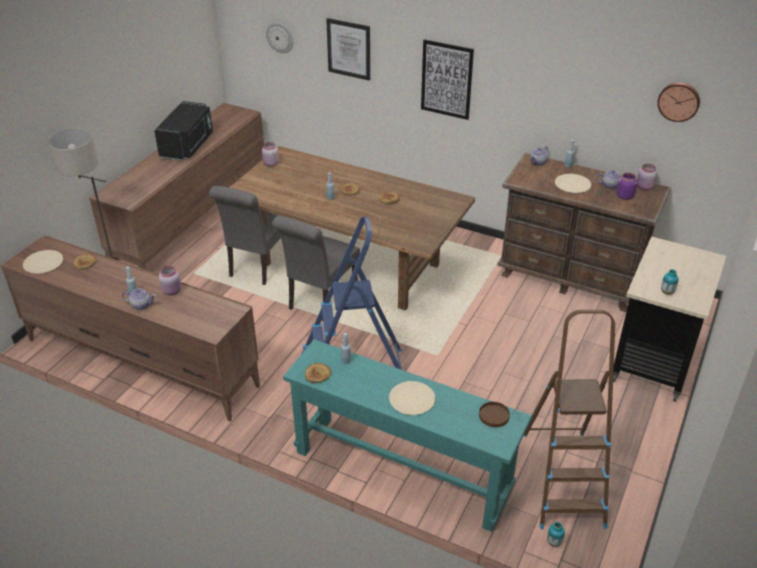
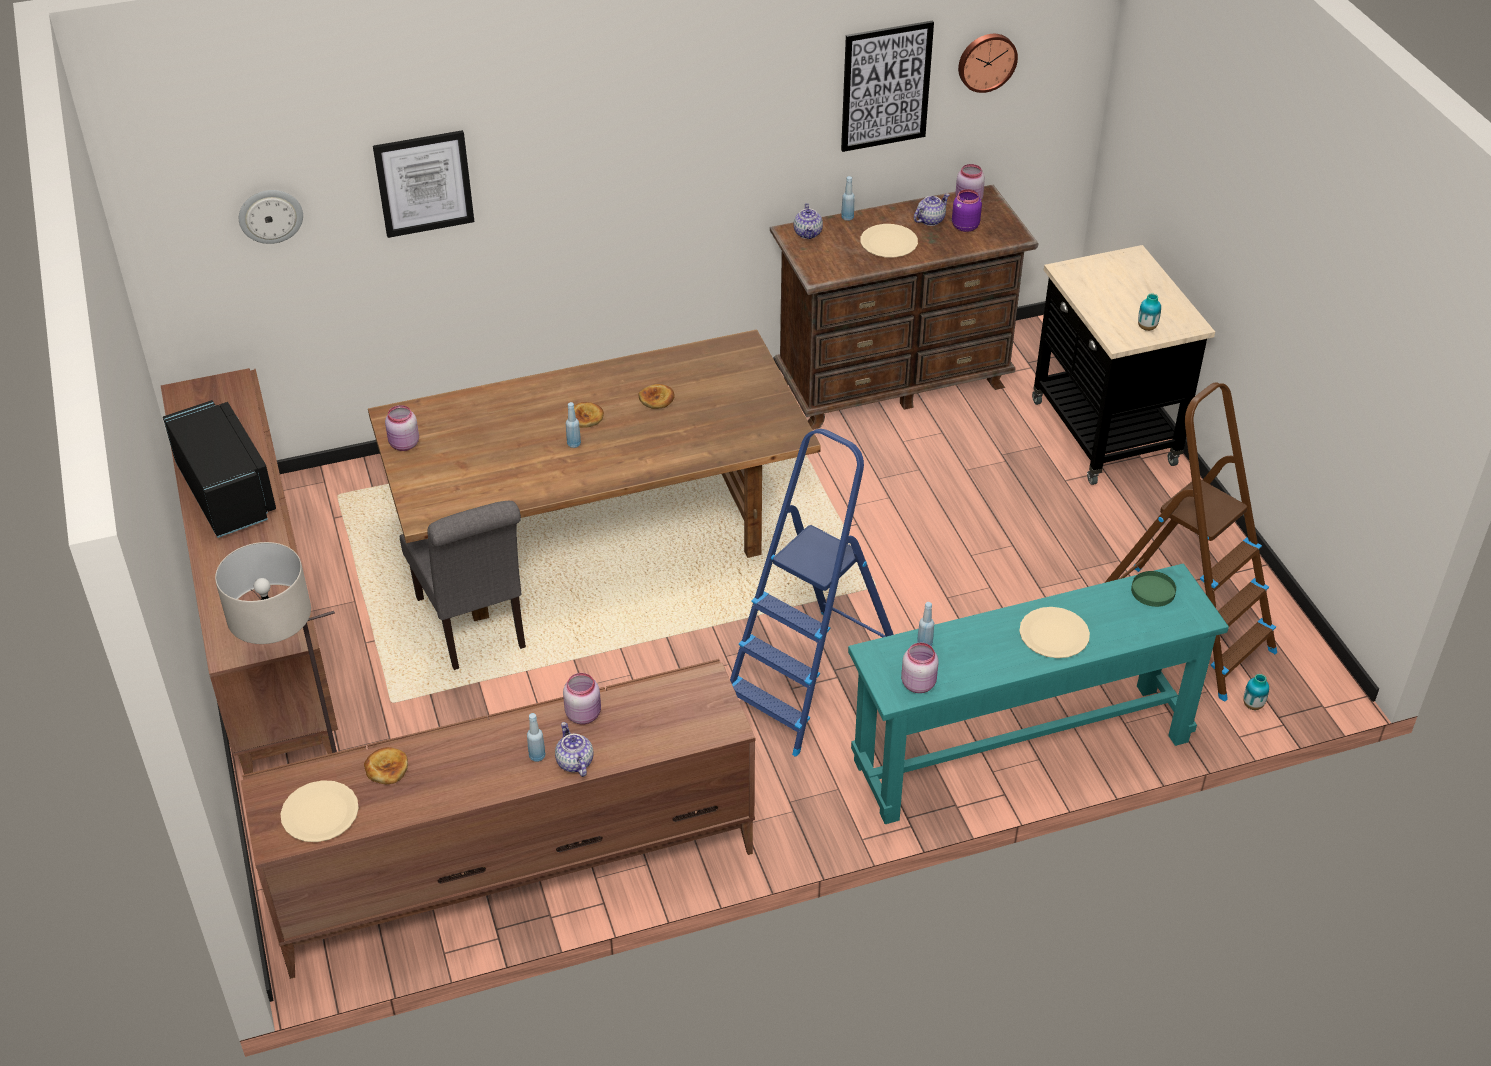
camera: 45 degrees left, 5 degrees up
teapot [122,289,156,310] -> teapot turned 75 degrees counterclockwise [555,722,594,777]
grey chair [272,216,360,321] -> none
bread [305,363,331,383] -> pink jar [901,643,939,693]
picture [421,39,474,120] -> picture moved to [841,20,934,152]
brown plate [479,402,510,427] -> green plate [1131,571,1176,607]

